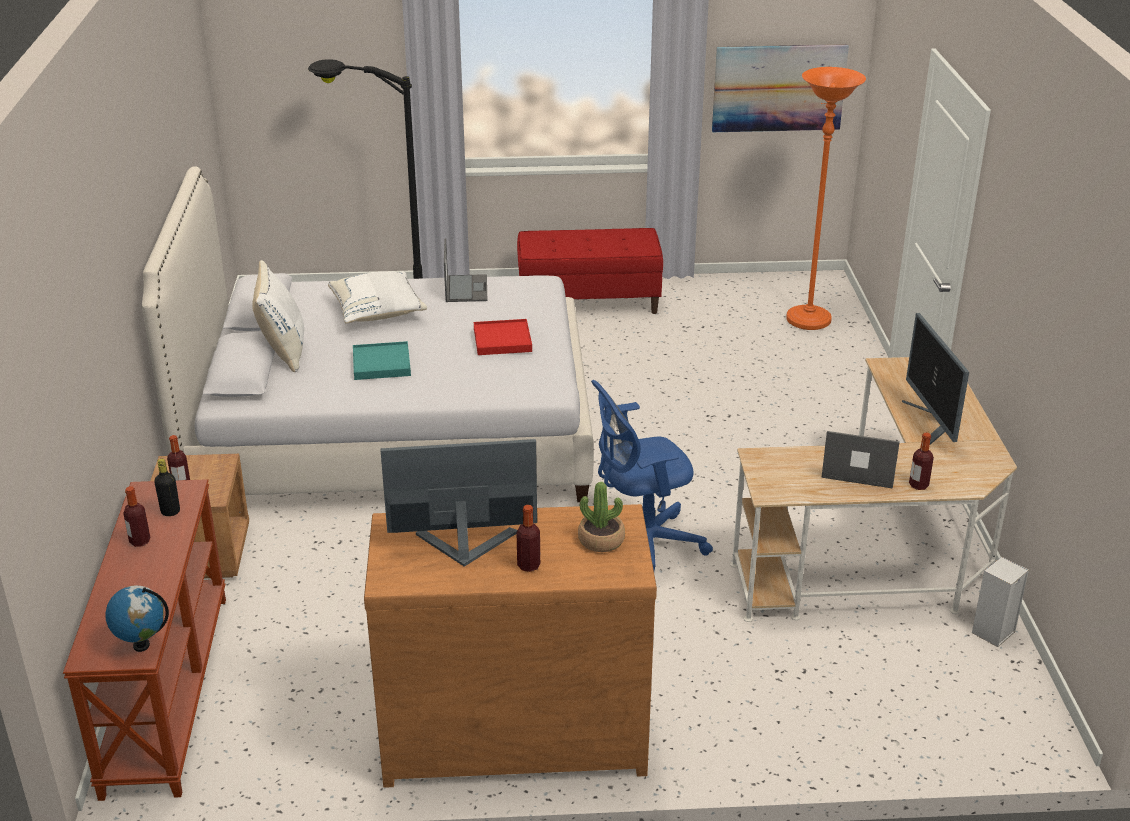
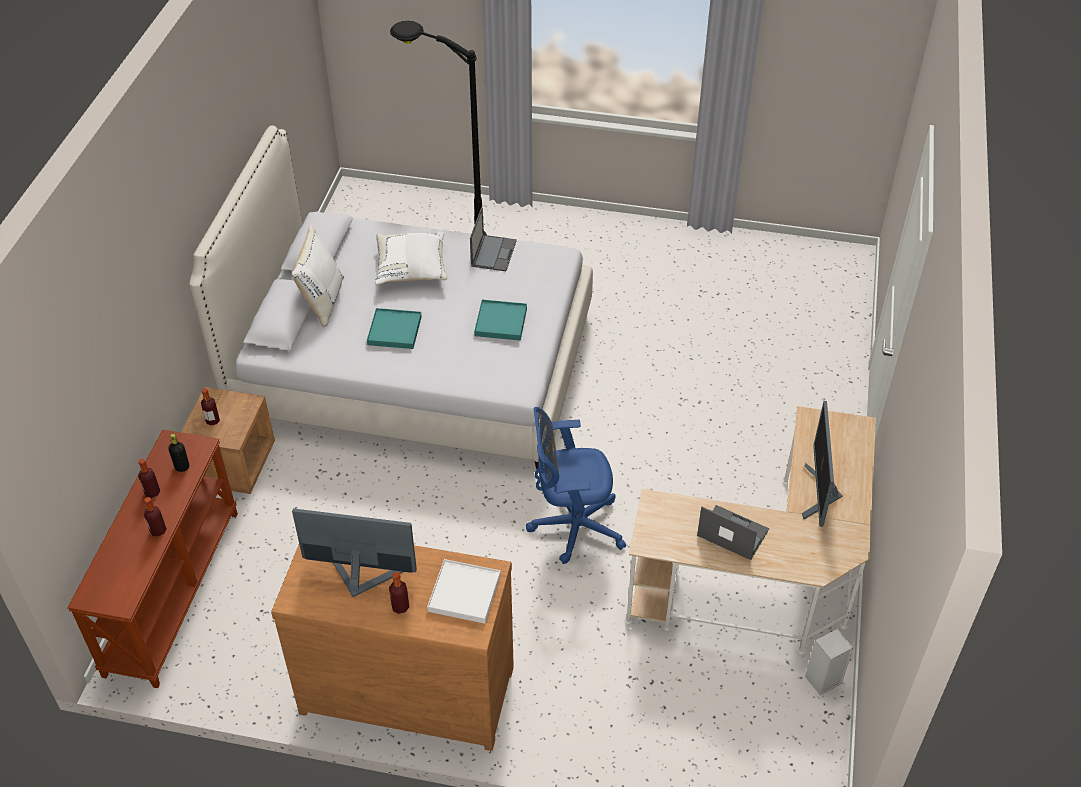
camera: 15 degrees right, 15 degrees up
globe [105,586,169,652] -> none
red tray [474,319,532,355] -> turquoise tray [474,300,527,340]
red bench [517,228,663,314] -> none
potted plant [578,482,625,552] -> white tray [427,559,501,624]
picture [712,44,849,132] -> none
orange floor lamp [786,67,866,330] -> none
bottle [909,433,934,490] -> bottle moved to [144,497,167,537]

